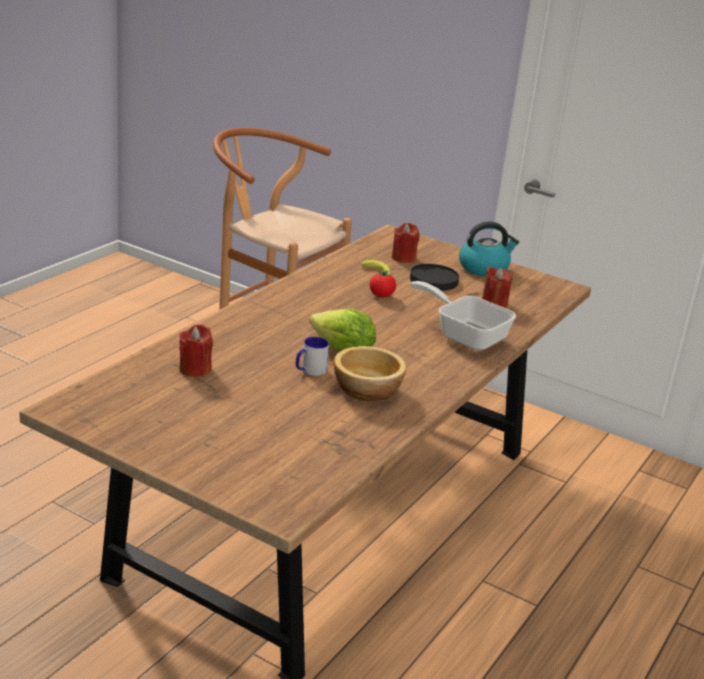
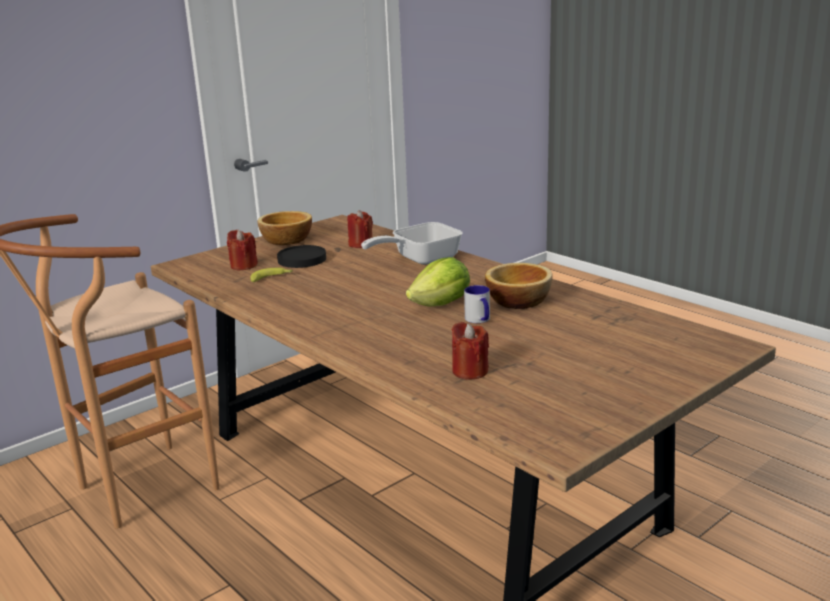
camera: 70 degrees left, 5 degrees down
tomato [370,271,396,297] -> none
kettle [459,221,519,276] -> bowl [257,211,312,245]

